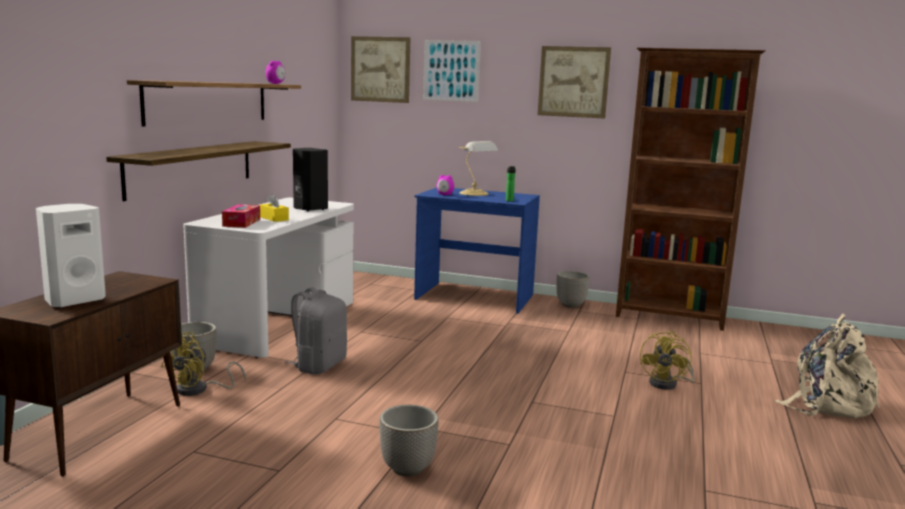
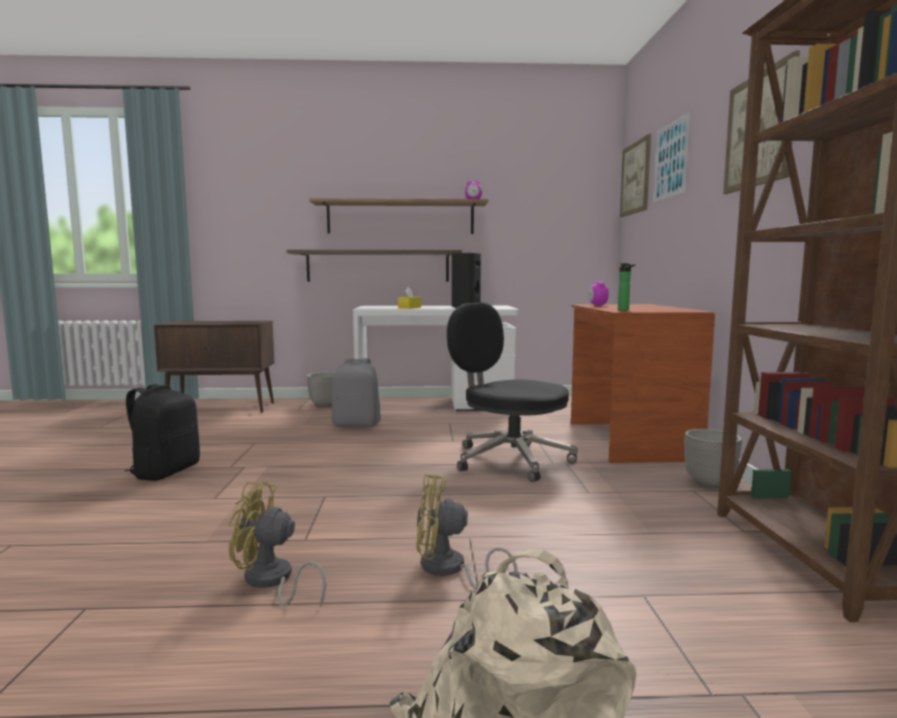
camera: 70 degrees right, 5 degrees down
white speaker [36,204,106,308] -> none
yellow fan [161,332,246,396] -> yellow fan moved to [228,481,326,607]
tissue box [222,204,260,228] -> none
planter [379,405,439,477] -> black backpack [124,384,200,481]
blue desk [414,187,540,314] -> brown desk [571,304,715,463]
table lamp [459,141,498,196] -> none
none -> black office chair [447,302,578,482]

